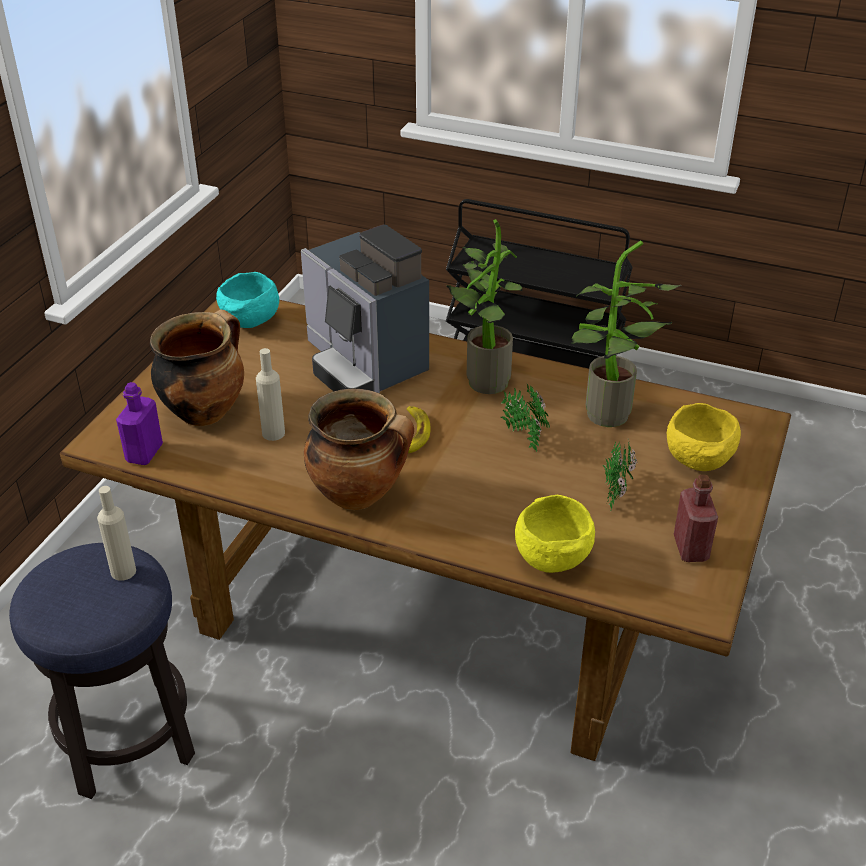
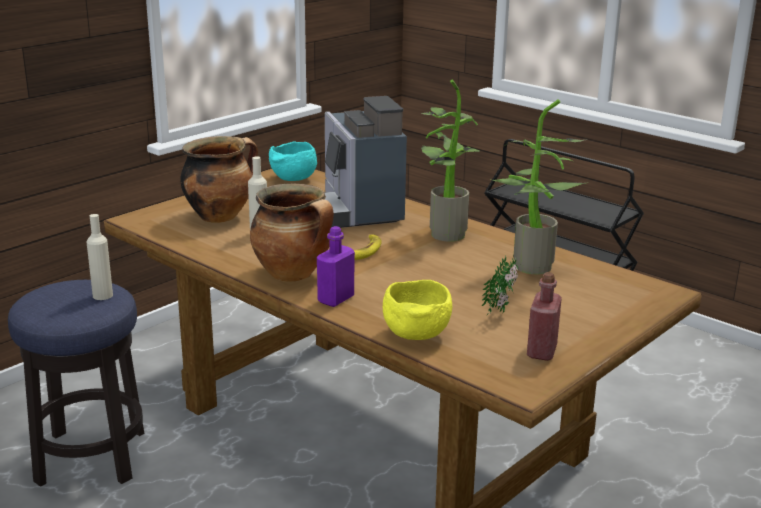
camera: 20 degrees right, 15 degrees down
purple bottle [116,382,163,465] -> purple bottle moved to [317,226,355,307]
potted plant [500,384,550,452] -> none
yellow bowl [667,403,741,471] -> none

